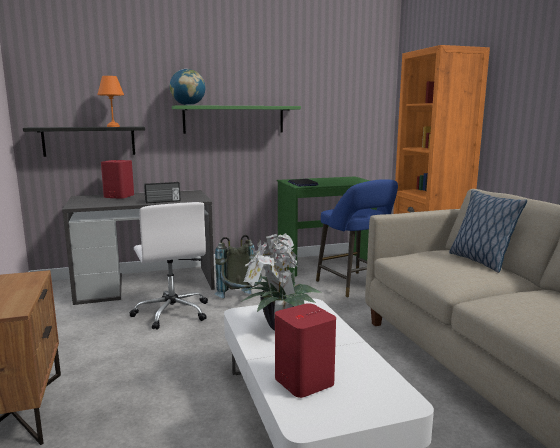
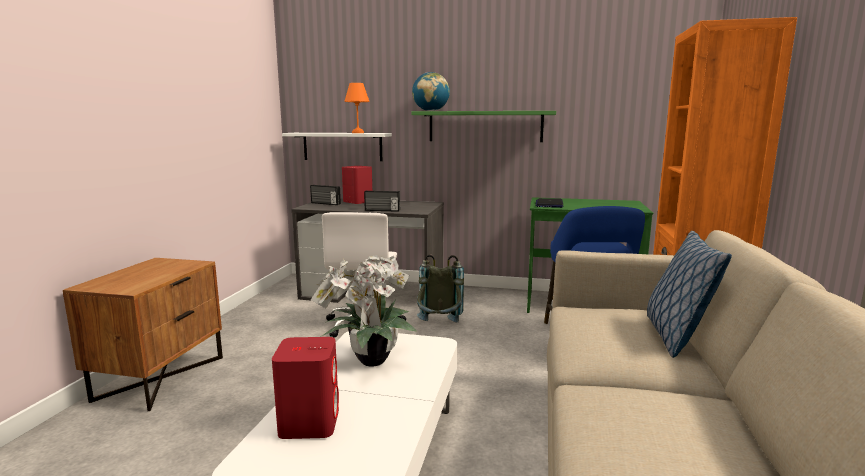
camera: 30 degrees right, 0 degrees up
black shelf [23,126,145,157] -> white shelf [282,133,392,161]
none -> radio [310,185,341,205]

